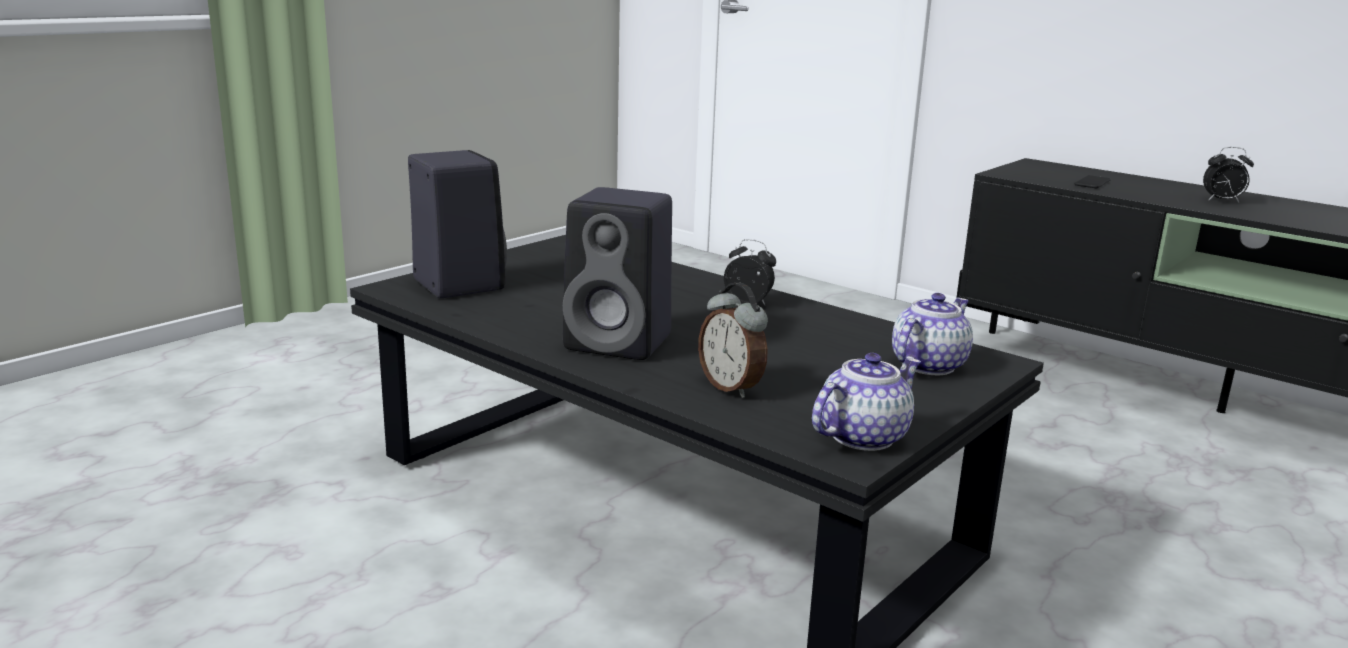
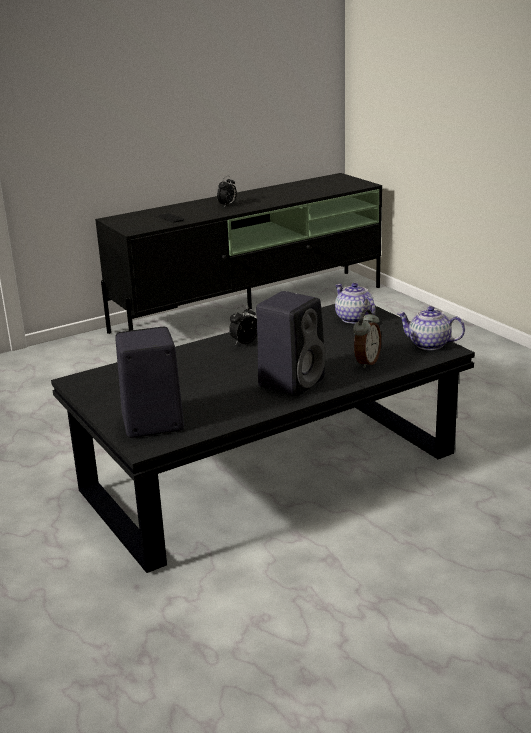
camera: 70 degrees left, 5 degrees up
alarm clock [698,283,768,398] -> alarm clock turned 45 degrees counterclockwise [353,310,381,368]
teapot [812,353,921,451] -> teapot turned 45 degrees counterclockwise [397,306,465,350]

